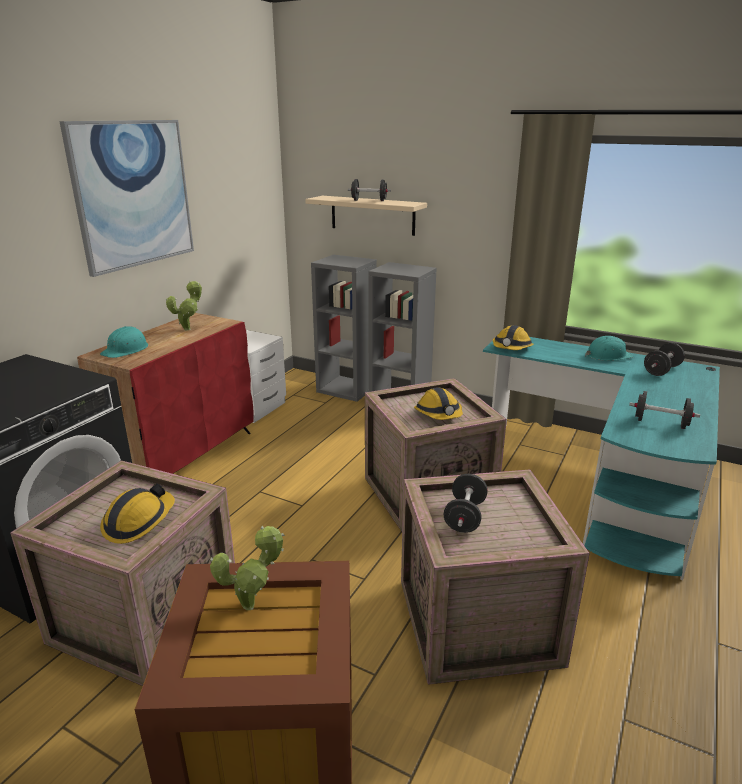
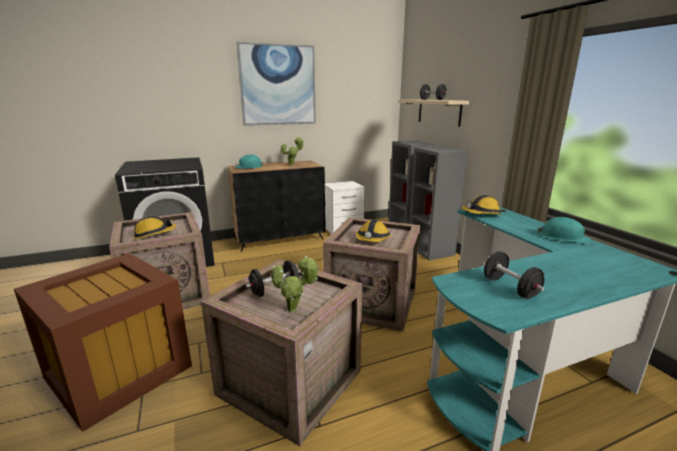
camera: 40 degrees right, 5 degrees down
red cabinet [77,313,254,474] -> black cabinet [228,160,325,252]
potted plant [210,526,285,610] -> potted plant moved to [271,255,320,313]
black dumbbell [644,342,685,376] -> none

